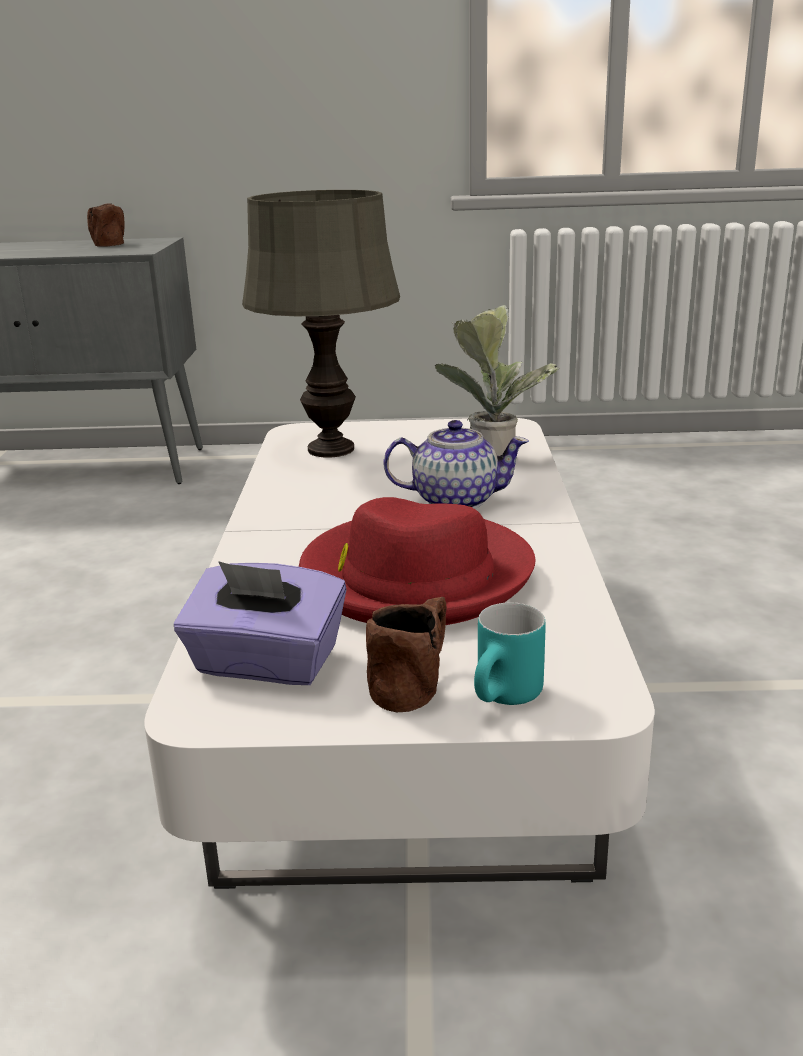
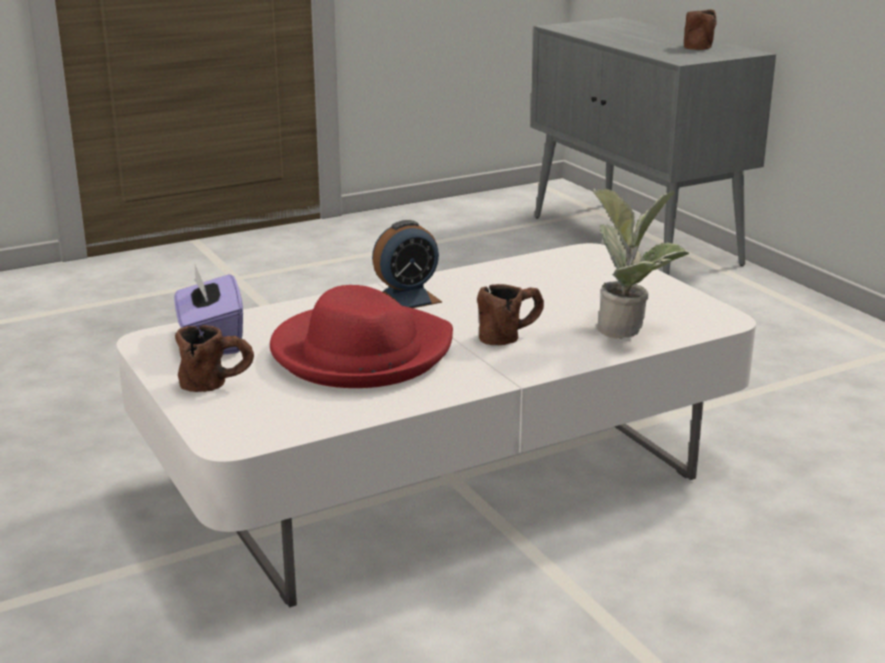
camera: 60 degrees right, 0 degrees up
grey table lamp [242,190,400,457] -> none
teapot [383,420,529,509] -> brown mug [477,284,544,345]
turquoise mug [474,602,546,705] -> none
none -> alarm clock [372,220,442,308]

